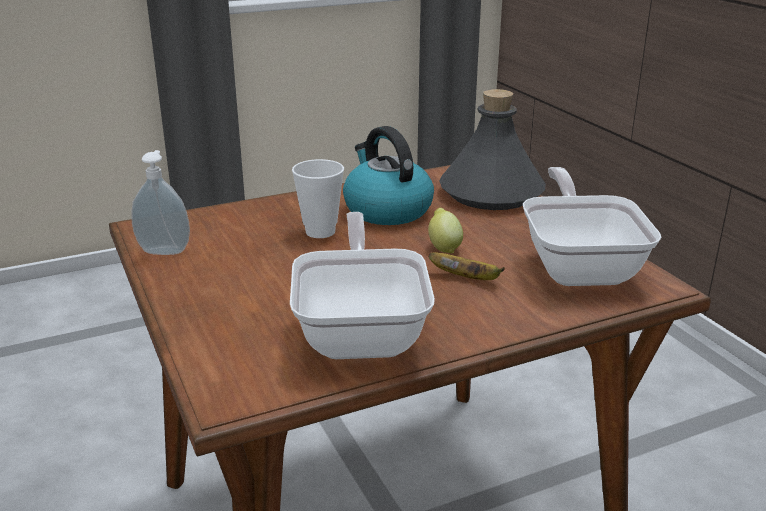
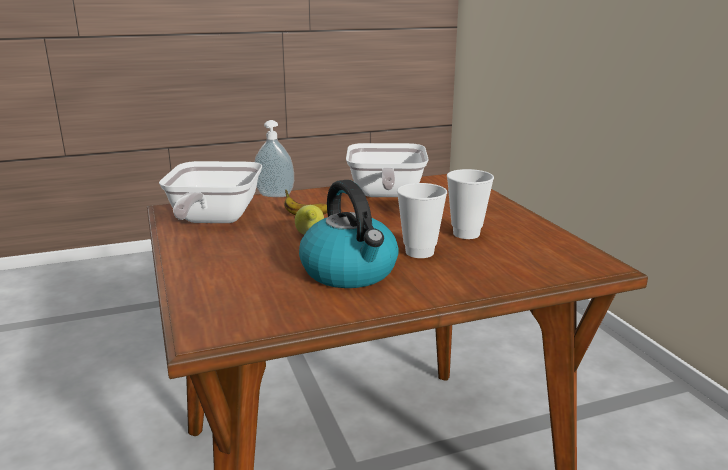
camera: 175 degrees left, 5 degrees down
soap dispenser [131,150,190,255] -> soap dispenser moved to [255,120,294,197]
grey bottle [439,89,546,210] -> none
none -> cup [447,169,494,239]

